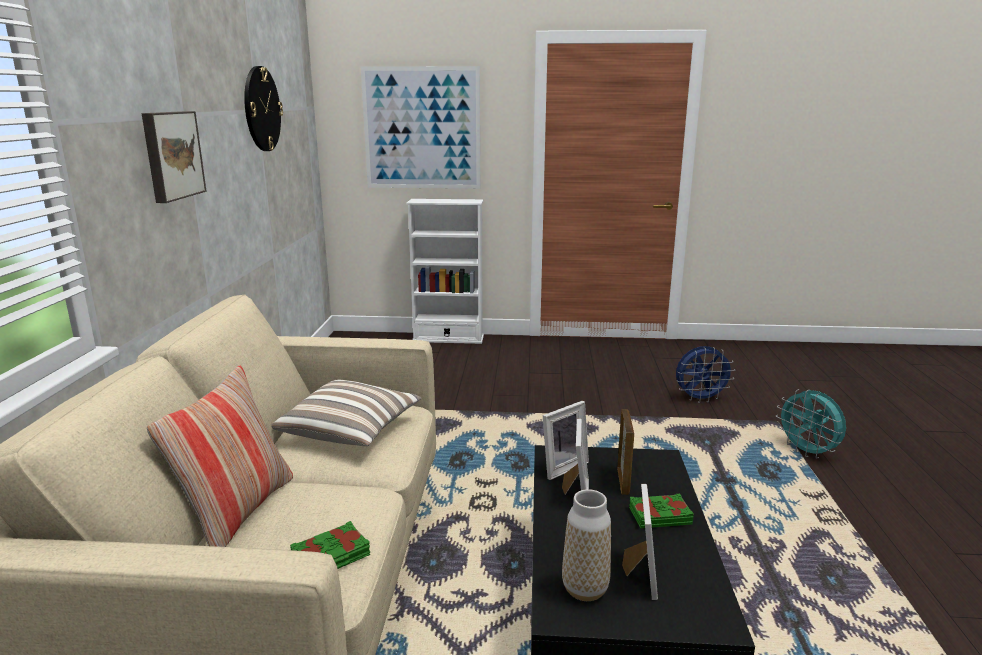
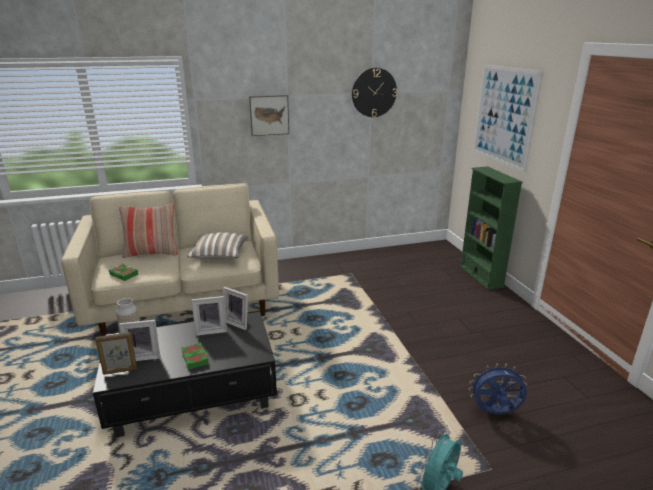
camera: 70 degrees right, 5 degrees up
white bookcase [406,199,484,344] -> green bookcase [459,166,523,290]
picture frame [617,409,634,495] -> picture frame moved to [95,332,137,375]
blue fan [676,346,735,403] -> blue fan turned 120 degrees clockwise [469,363,527,415]

